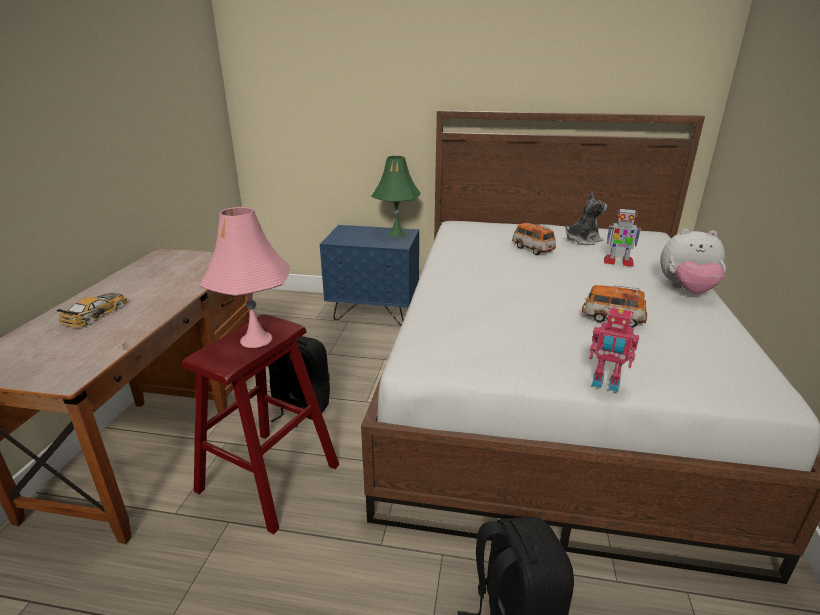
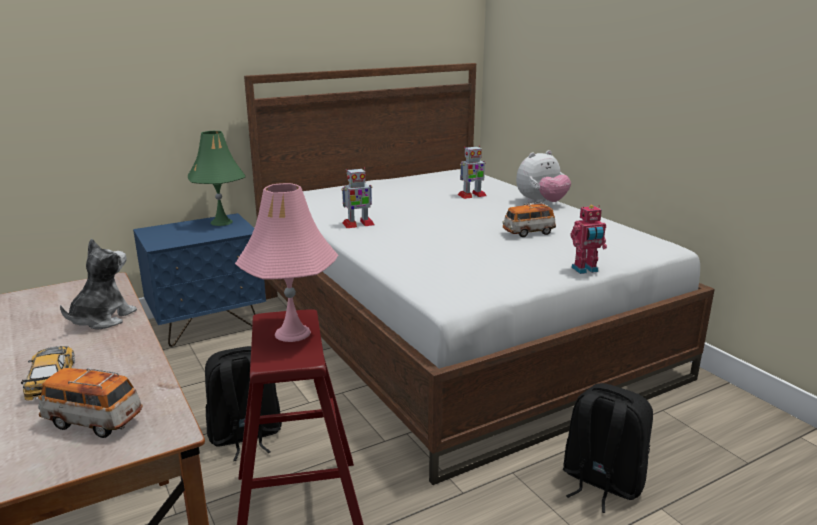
camera: 40 degrees left, 5 degrees down
toy car [512,223,556,255] -> toy car moved to [38,368,143,438]
plush toy [565,192,607,245] -> plush toy moved to [60,239,137,330]
none -> toy robot [341,167,374,228]

